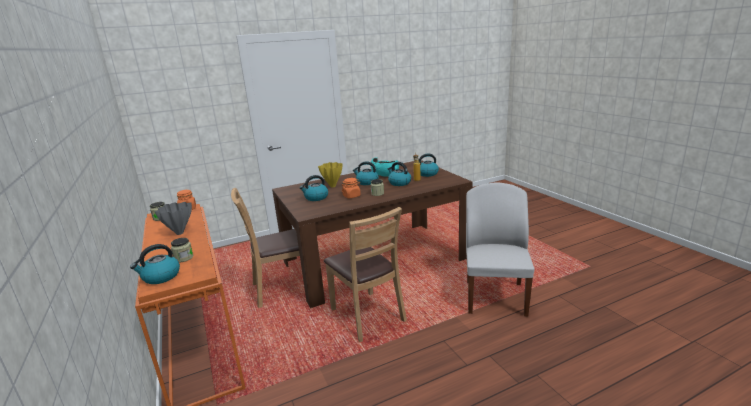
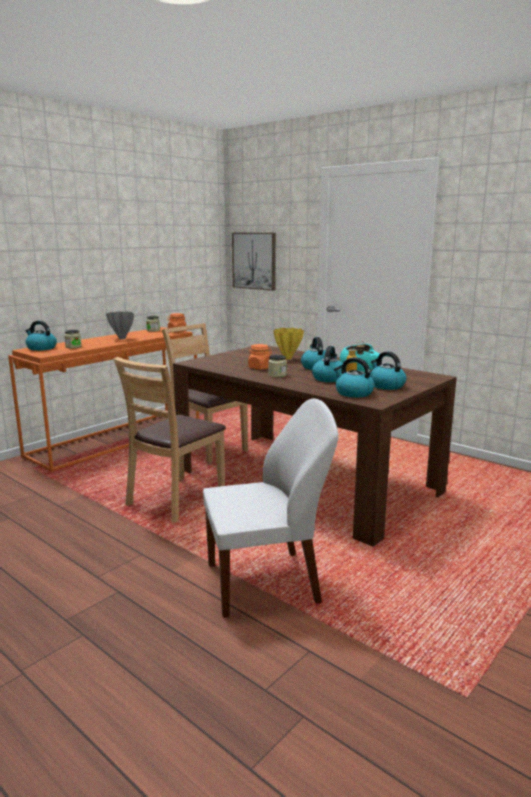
camera: 65 degrees right, 5 degrees down
kettle [300,175,328,201] -> kettle moved to [334,357,375,398]
none -> picture [232,233,276,291]

